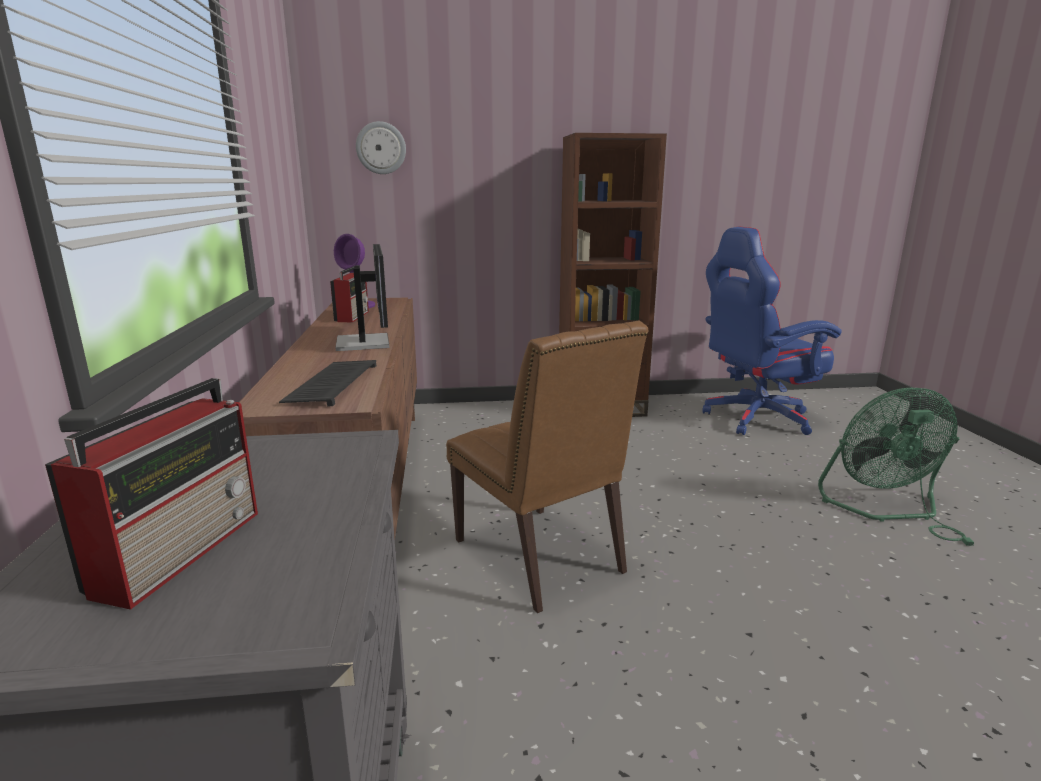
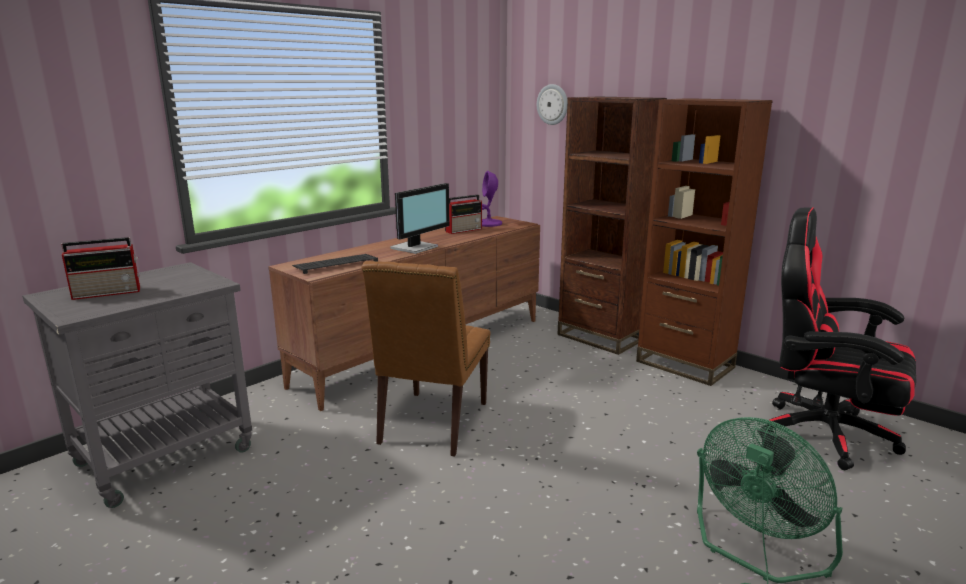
camera: 50 degrees right, 0 degrees up
blue office chair [702,226,842,435] -> black office chair [761,207,916,470]
none -> brown bookcase [557,97,667,355]

